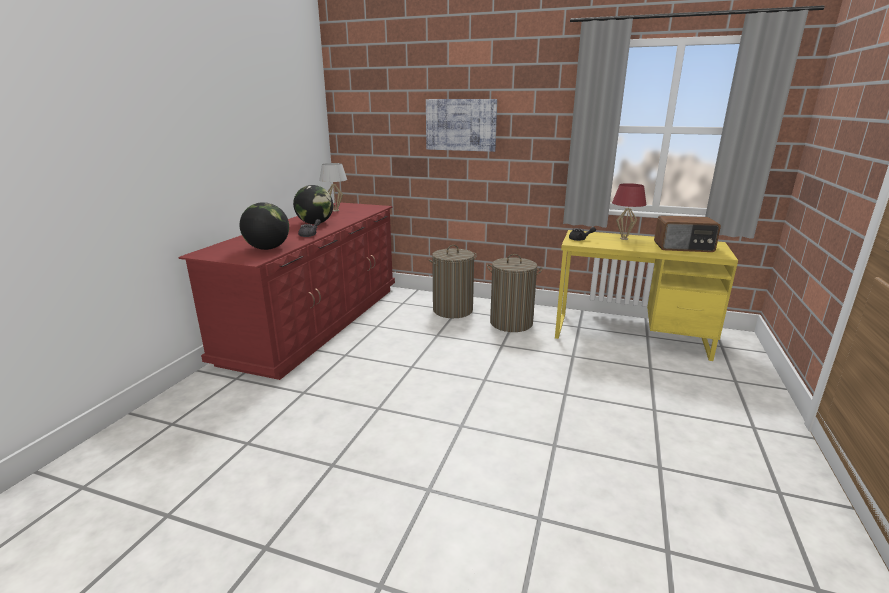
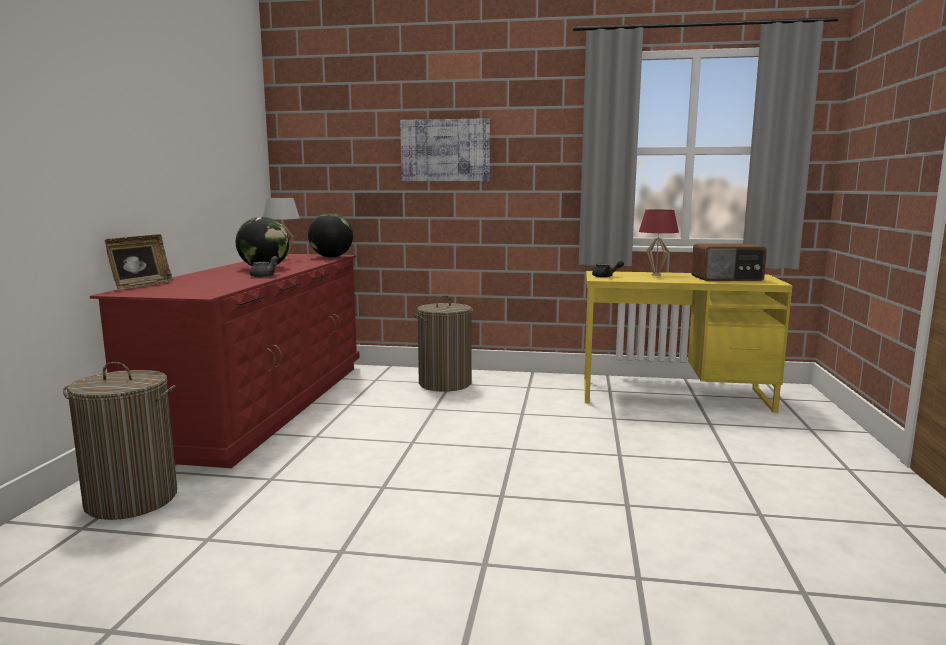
camera: 10 degrees left, 10 degrees down
globe [240,202,289,250] -> globe moved to [308,213,353,258]
laundry basket [487,254,543,332] -> laundry basket moved to [63,362,177,520]
none -> picture frame [105,234,174,289]

